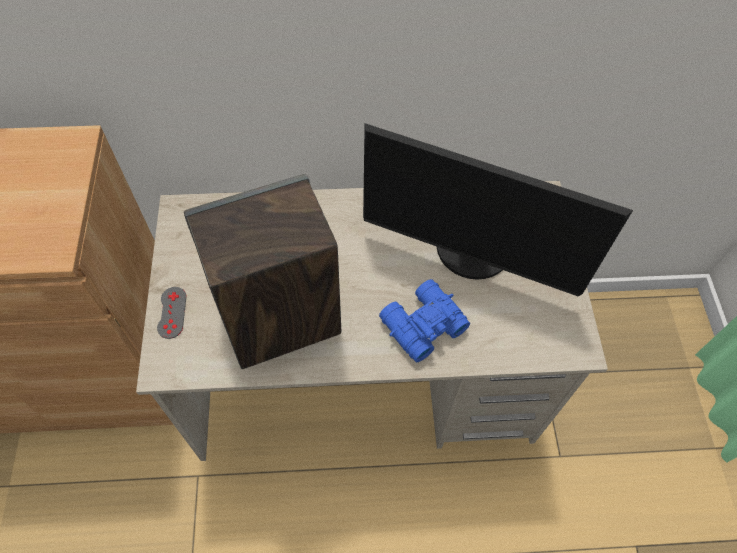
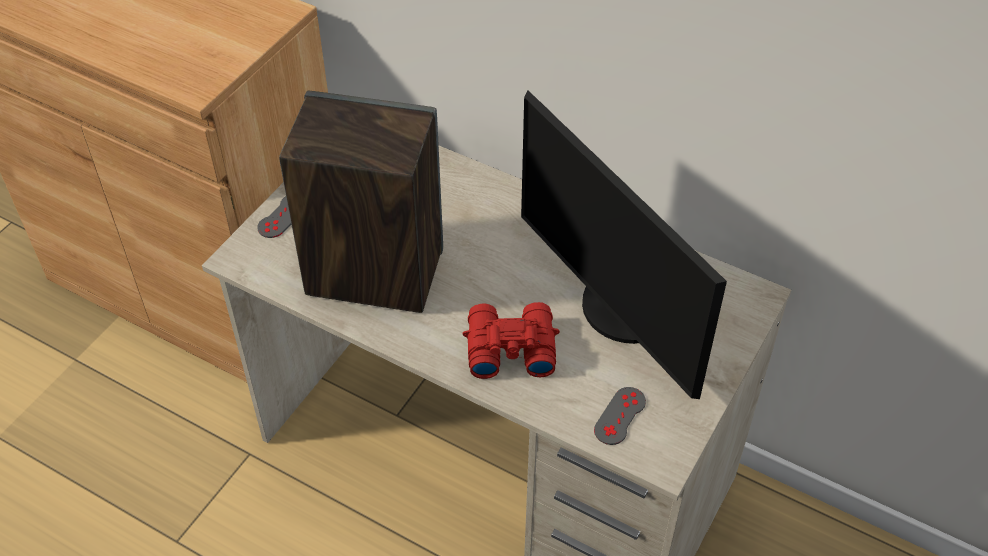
camera: 35 degrees right, 10 degrees down
blue binoculars [379,279,470,362] -> red binoculars [463,302,560,379]
none -> grey game controller [594,387,646,445]

